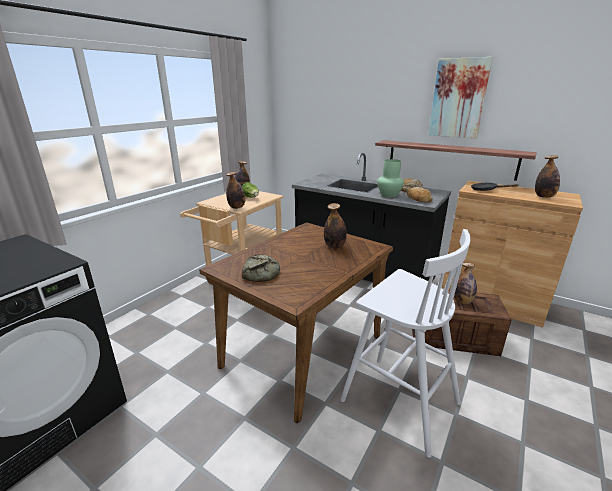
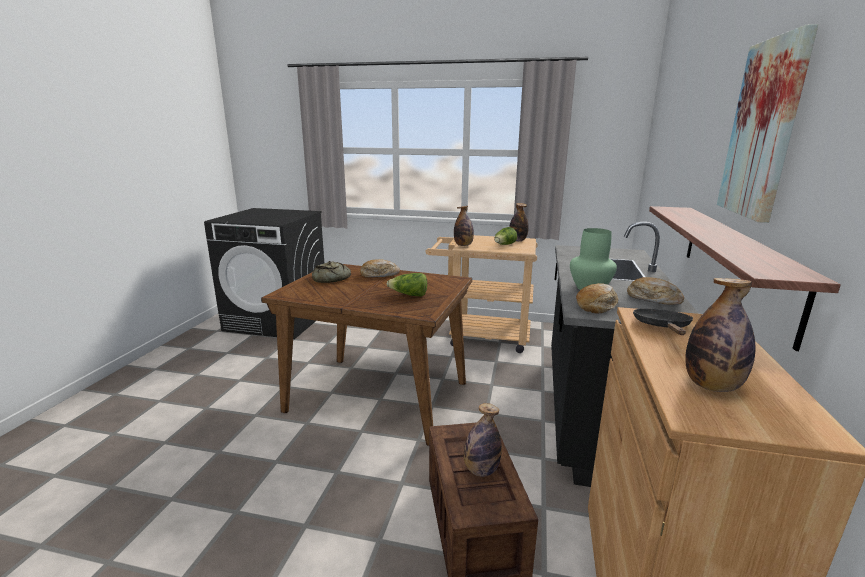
camera: 70 degrees right, 5 degrees down
bottle [324,203,347,249] -> lettuce [387,273,427,297]
white stool [340,229,470,458] -> none
none -> bread [360,259,400,278]

